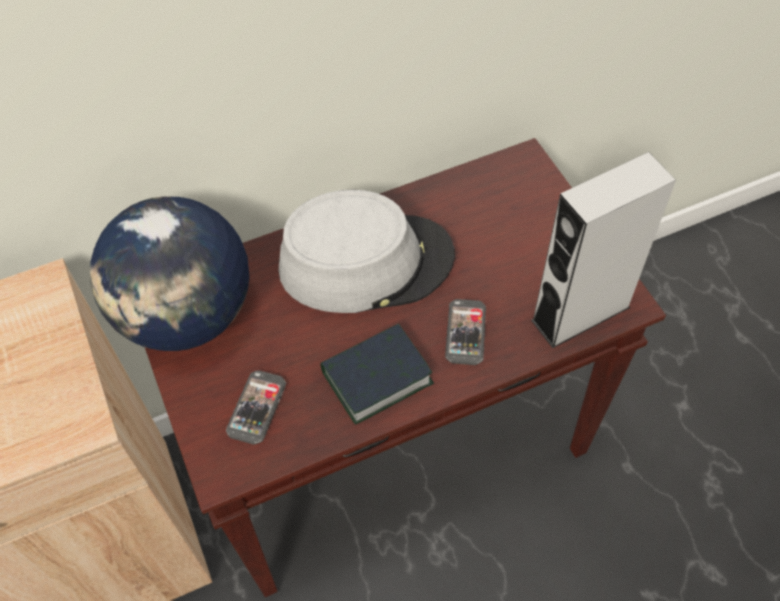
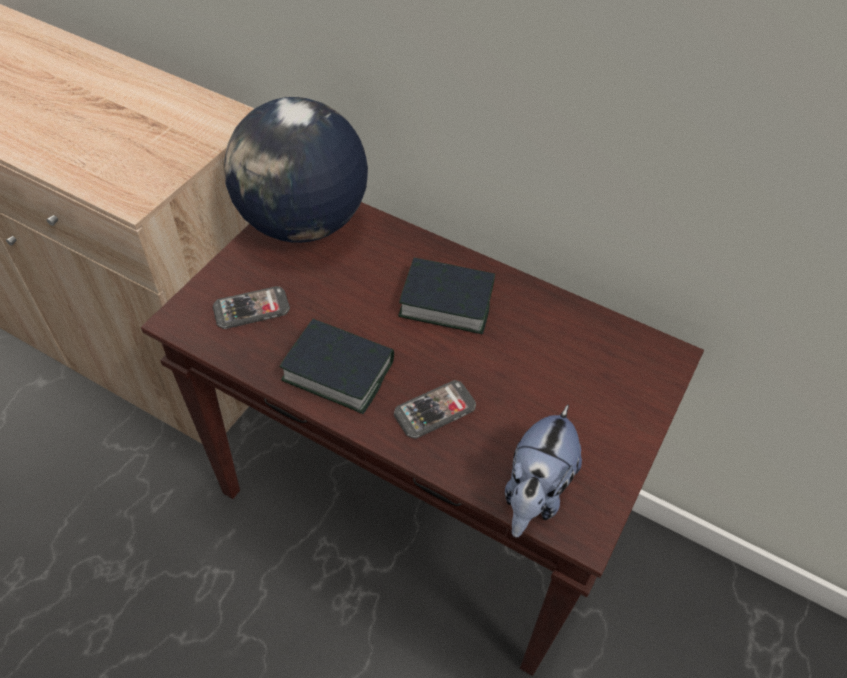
camera: 50 degrees right, 5 degrees down
grey hat [278,190,455,313] -> book [399,258,495,334]
grey speaker [531,152,676,348] -> plush toy [505,404,582,538]

